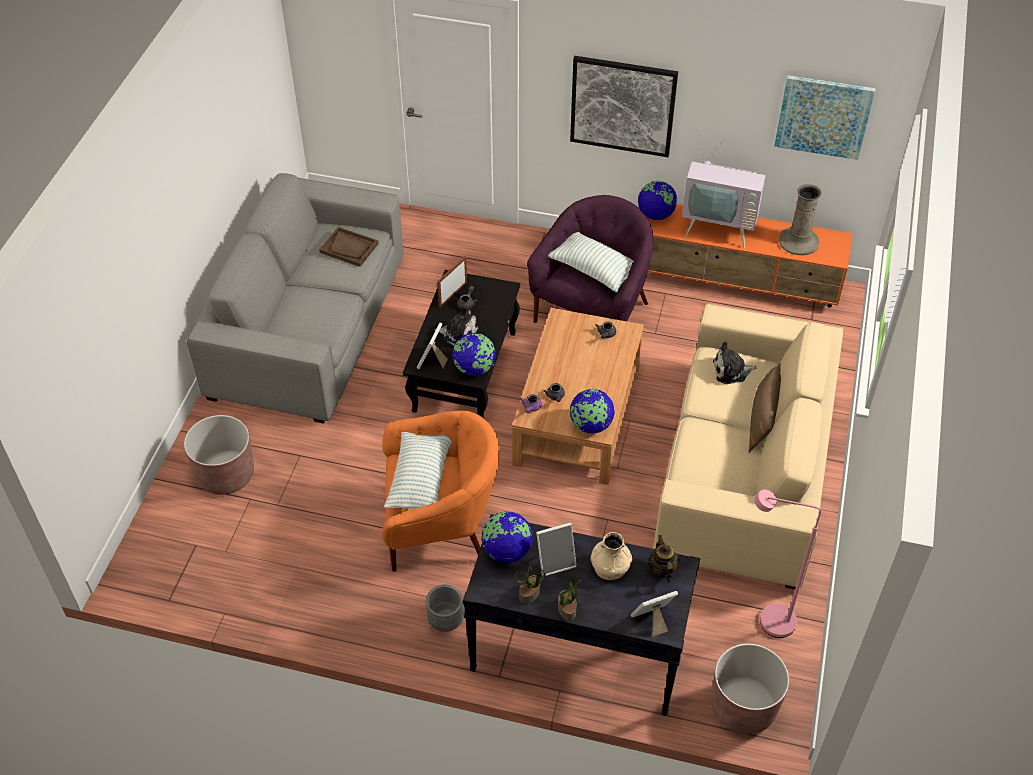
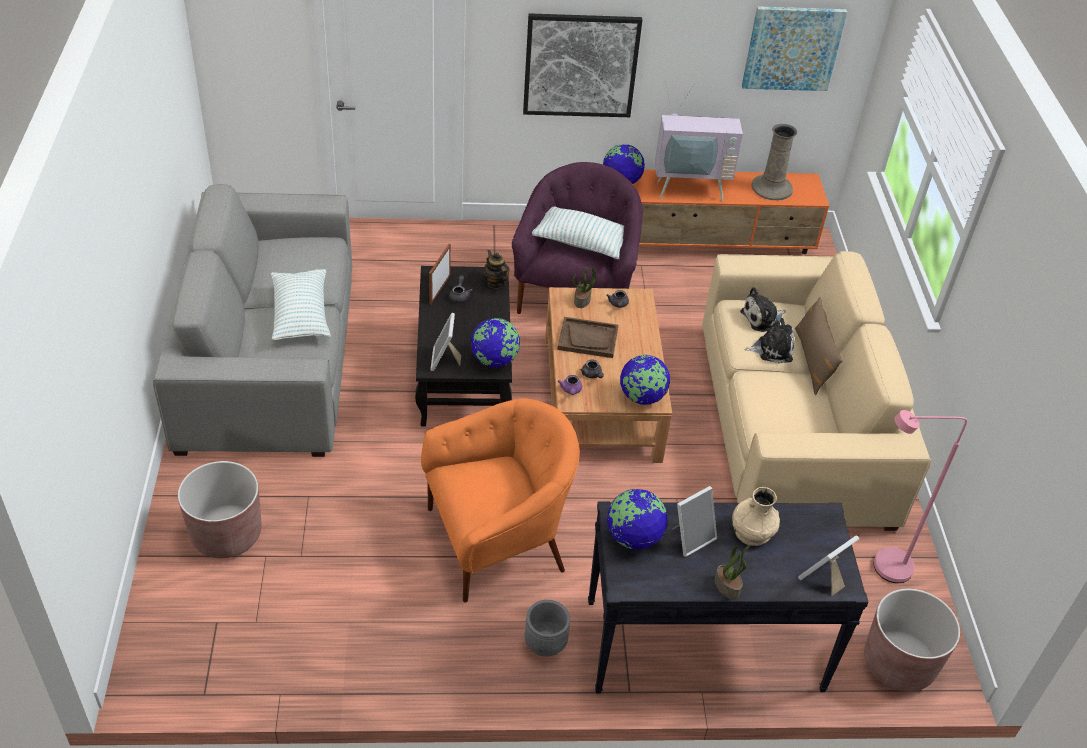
camera: 20 degrees left, 5 degrees down
brown tray [319,227,379,267] -> brown tray moved to [557,317,618,358]
pillow [384,432,452,509] -> pillow moved to [271,269,330,340]
plush toy [434,307,479,345] -> plush toy moved to [744,318,794,364]
potted plant [514,566,546,604] -> potted plant moved to [572,266,597,308]
teapot [648,535,679,582] -> teapot moved to [483,250,509,289]

